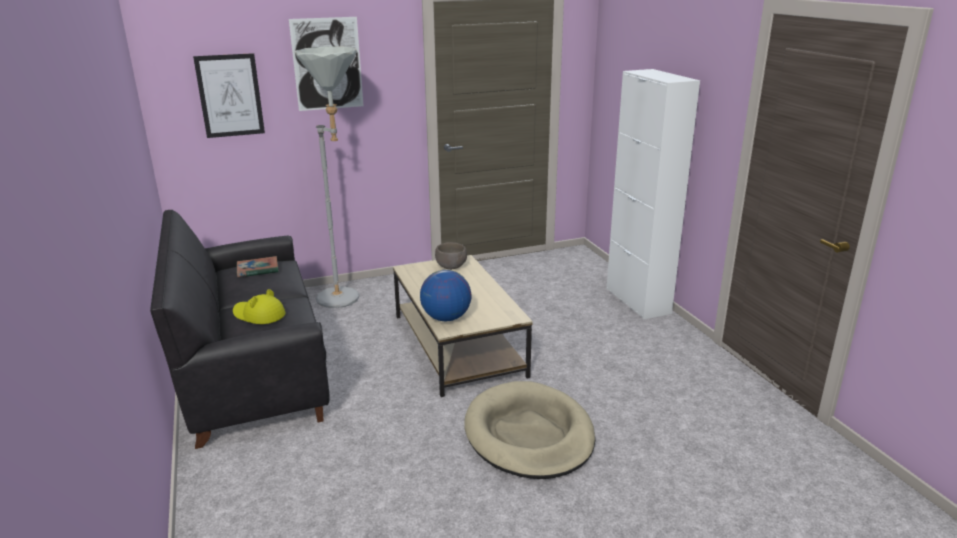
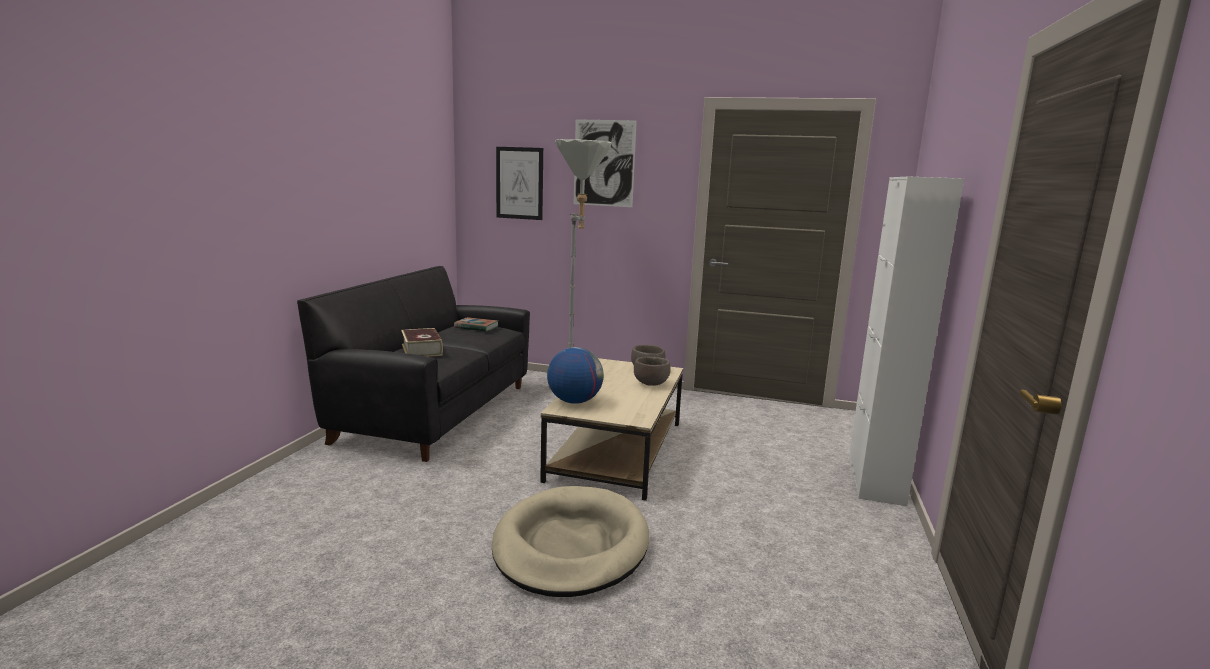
camera: 35 degrees right, 10 degrees down
yellow hat [233,289,285,324] -> book [401,328,443,357]
none -> brown bowl [634,357,671,386]

